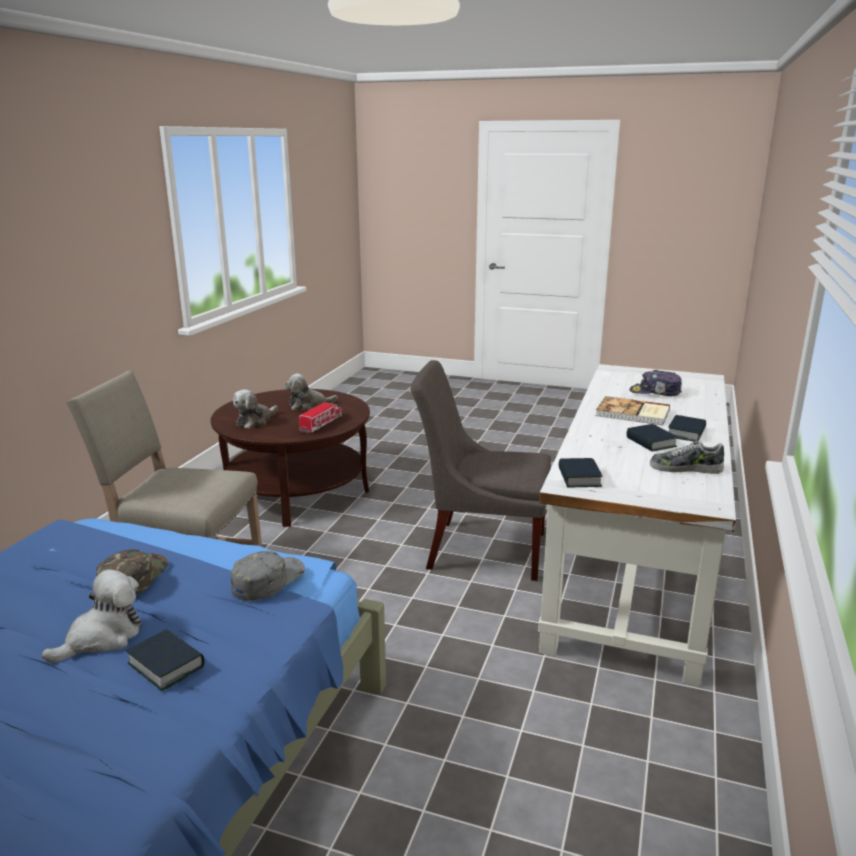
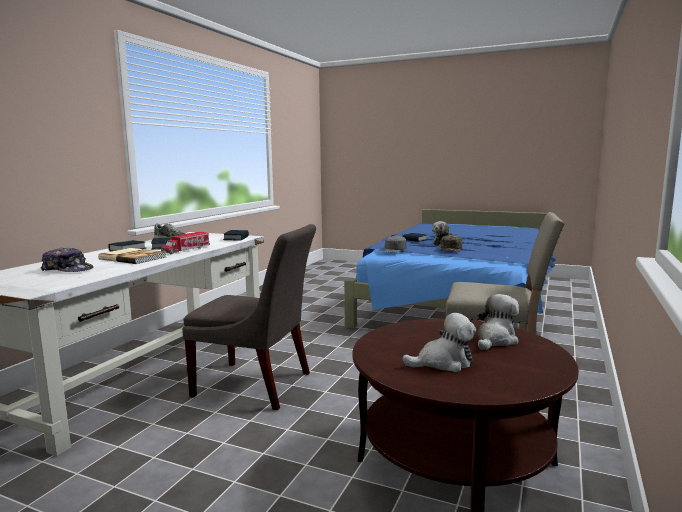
camera: 175 degrees left, 10 degrees down
toy truck [299,402,343,433] -> toy truck moved to [161,231,210,255]

